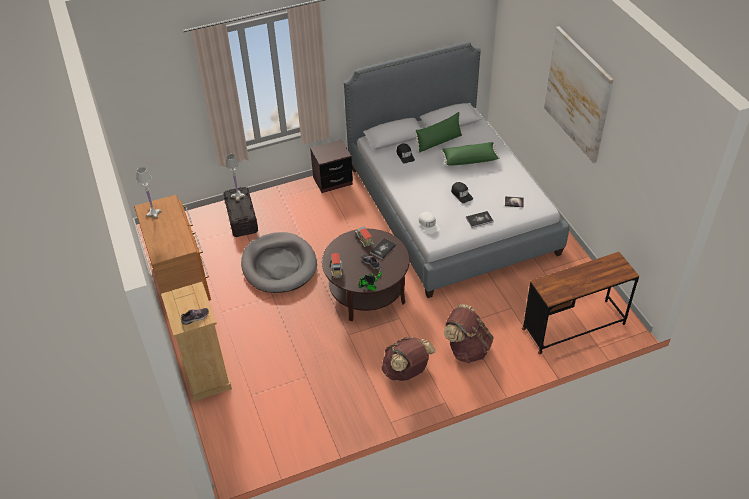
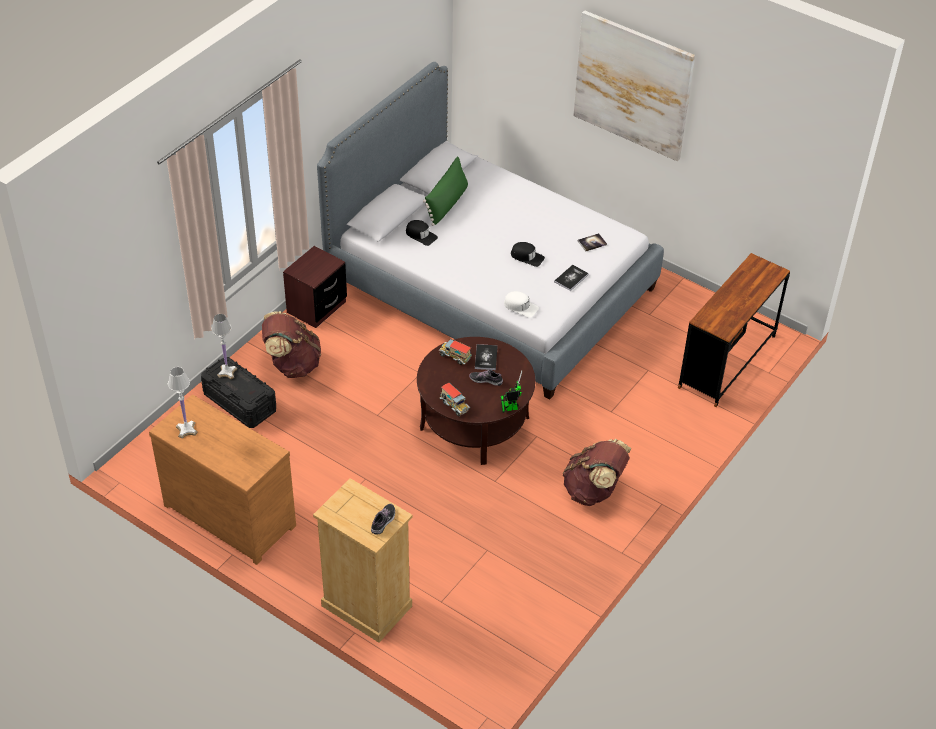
camera: 35 degrees left, 0 degrees up
grey dog bed [241,232,317,293] -> none
green pillow [441,142,500,166] -> none
brown backpack [444,304,494,363] -> brown backpack moved to [262,311,321,378]

